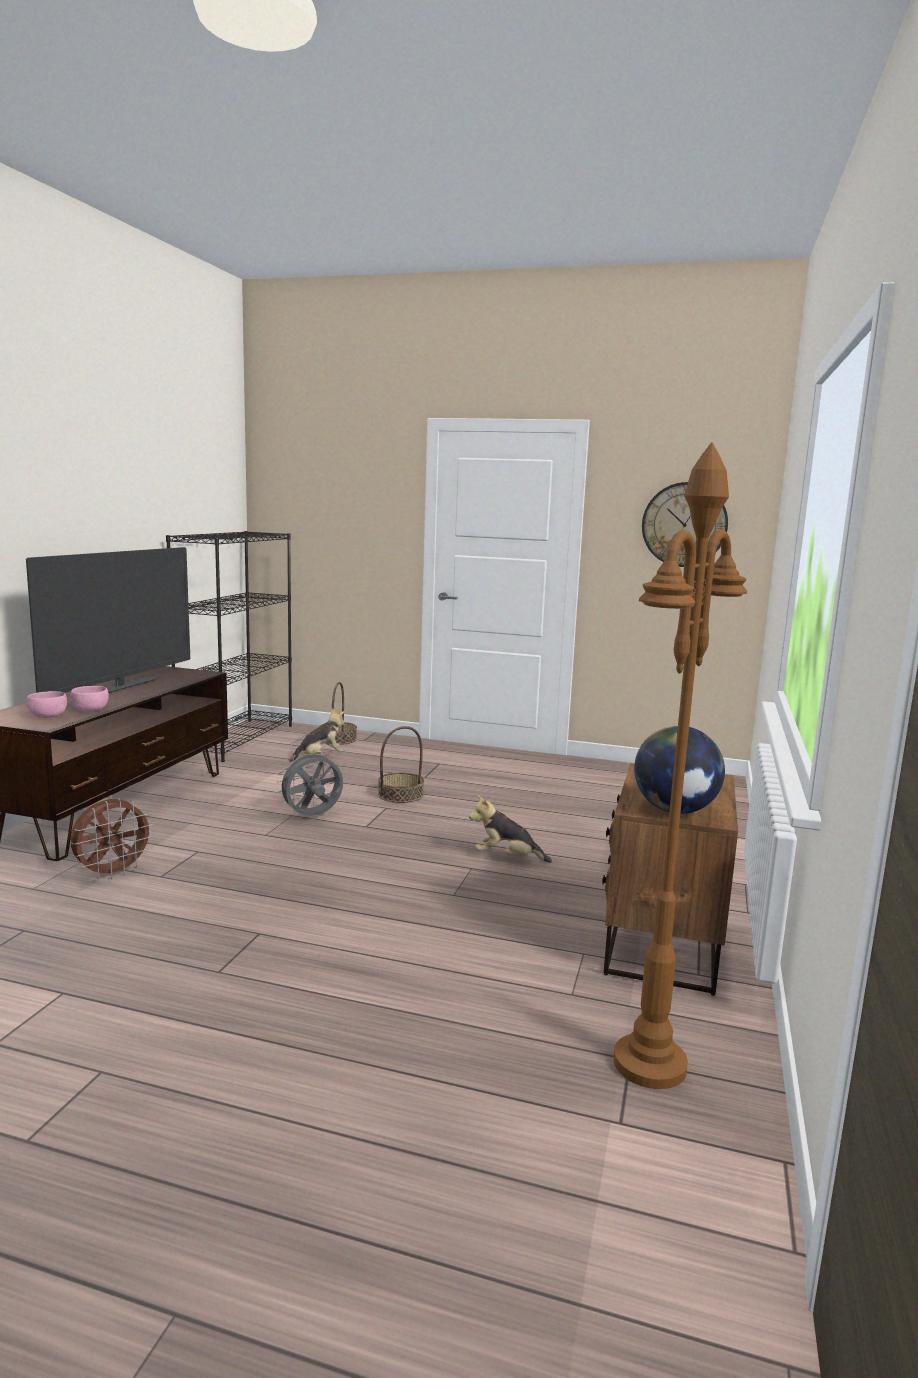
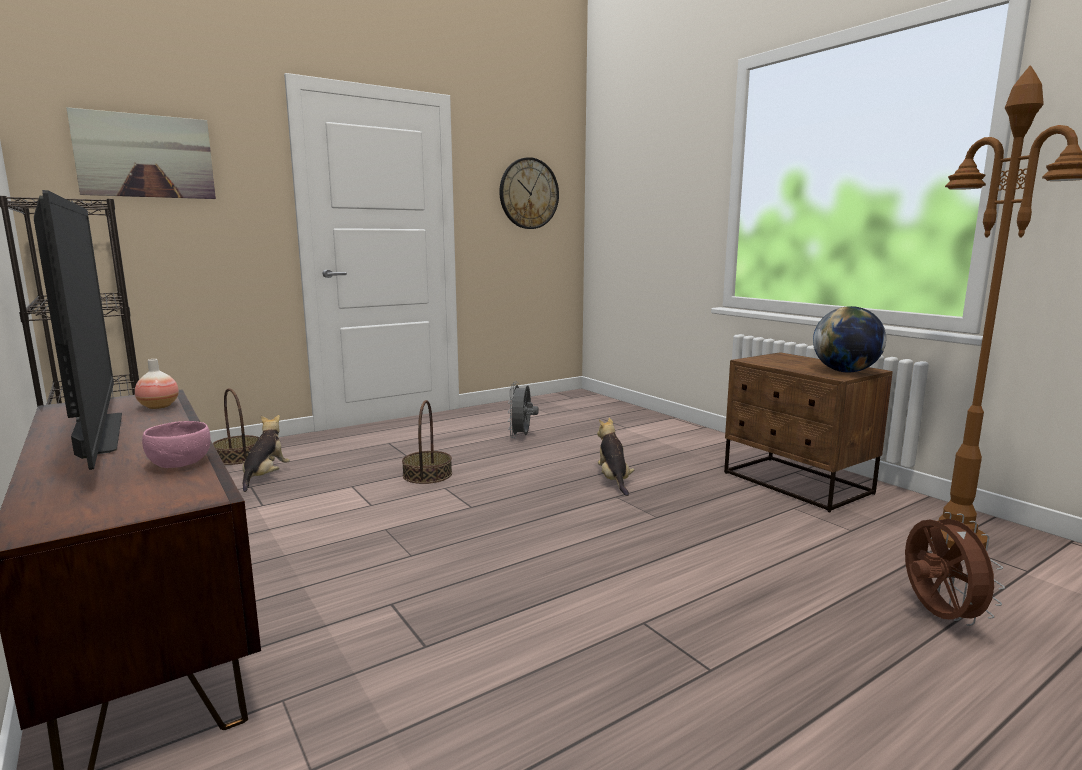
camera: 50 degrees left, 0 degrees up
pink bowl [27,691,67,718] -> none
brown fan [70,798,155,879] -> brown fan moved to [905,512,1005,626]
grey fan [277,750,343,816] -> grey fan moved to [508,381,538,438]
plush toy [469,795,552,863] -> plush toy turned 120 degrees clockwise [597,418,634,496]
none -> picture [66,107,216,199]
none -> vase [135,359,179,409]

